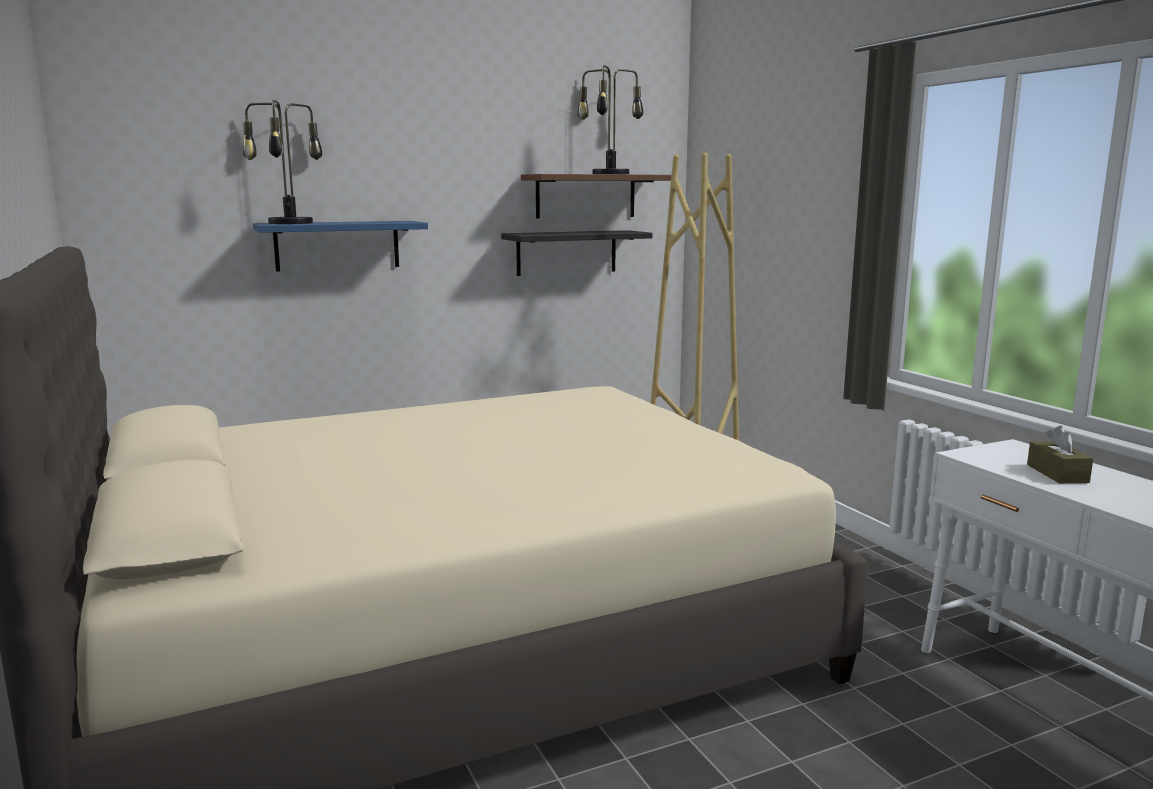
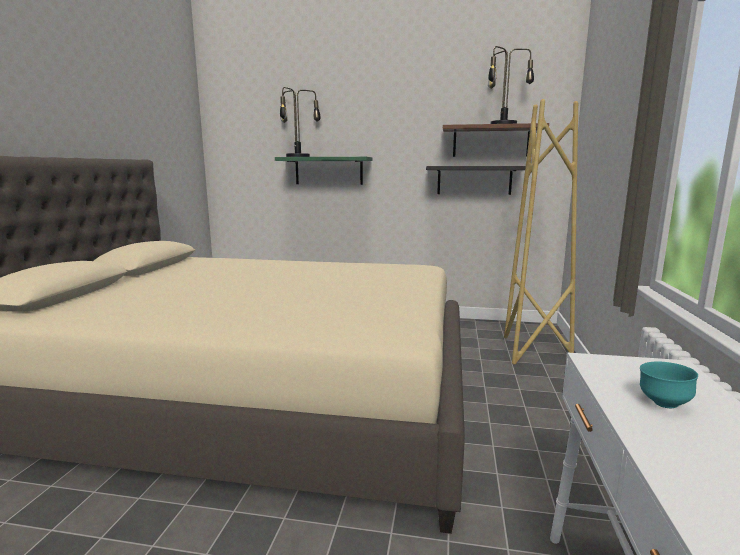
camera: 35 degrees right, 0 degrees up
blue shelf [253,221,428,272] -> green shelf [275,157,372,185]
brown tissue box [1027,426,1093,483] -> turquoise bowl [640,362,698,408]

